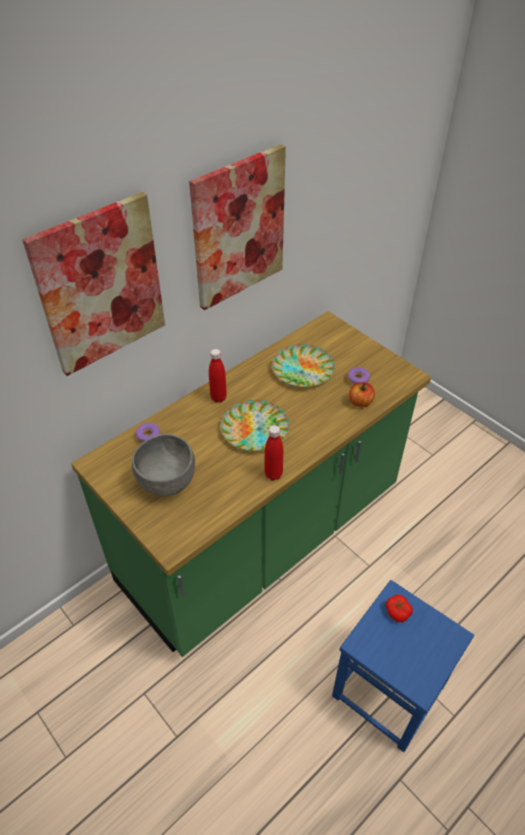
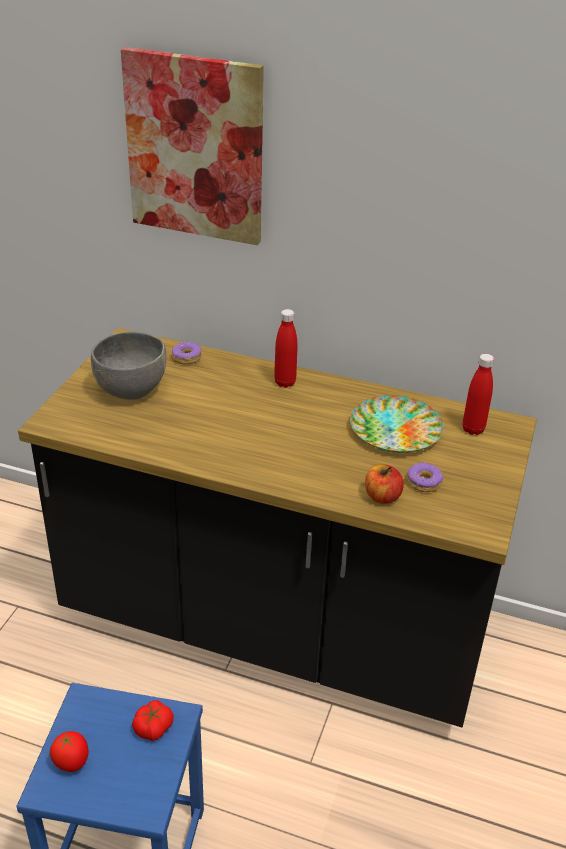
camera: 60 degrees right, 10 degrees down
green counter [71,311,431,657] -> black counter [18,328,537,727]
picture [189,144,286,310] -> none
plate [221,400,290,451] -> none
red bottle [264,425,283,480] -> red bottle moved to [462,354,494,435]
none -> tomato [50,731,89,772]

